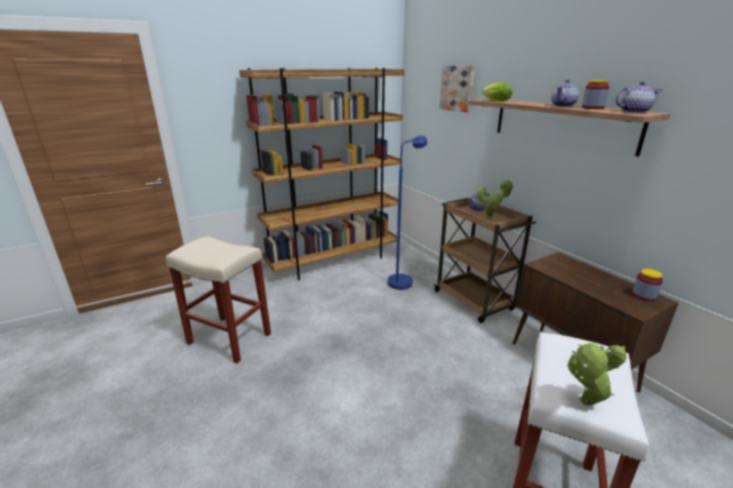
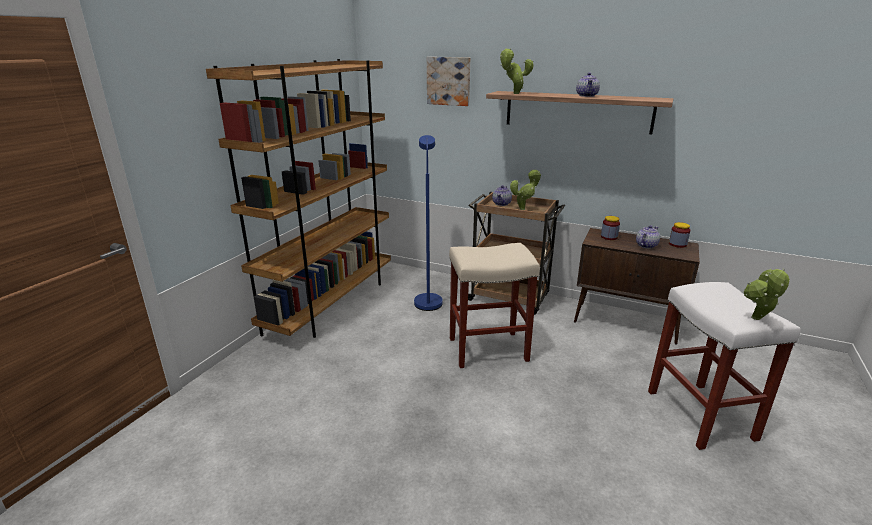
camera: 35 degrees left, 0 degrees up
beige stool [166,236,271,363] -> beige stool moved to [449,243,540,368]
lettuce [481,82,512,101] -> potted plant [500,48,534,94]
jar [582,80,609,109] -> jar moved to [601,216,620,240]
teapot [615,81,662,113] -> teapot moved to [636,225,660,249]

